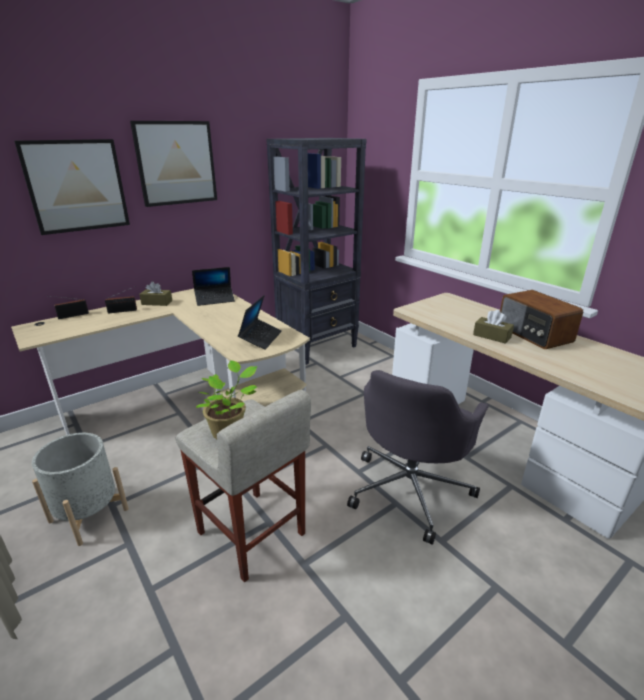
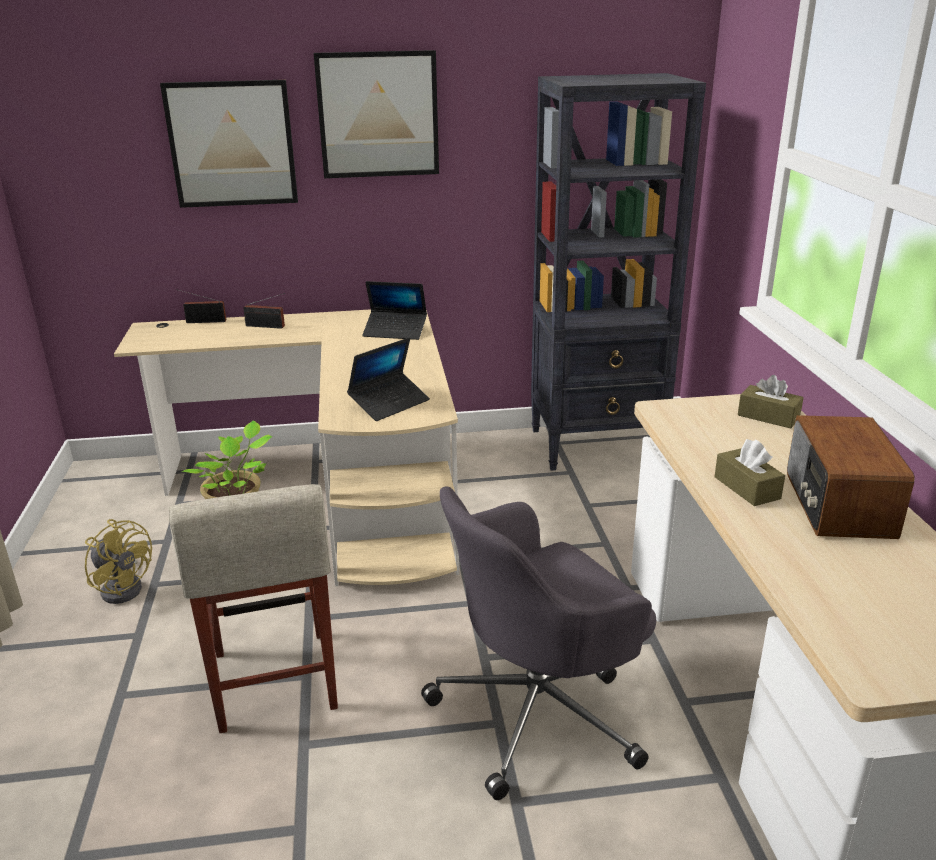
camera: 30 degrees right, 0 degrees up
grey planter [32,433,129,546] -> yellow fan [85,519,152,604]
brown tissue box [139,282,172,306] -> brown tissue box moved to [738,375,804,428]

